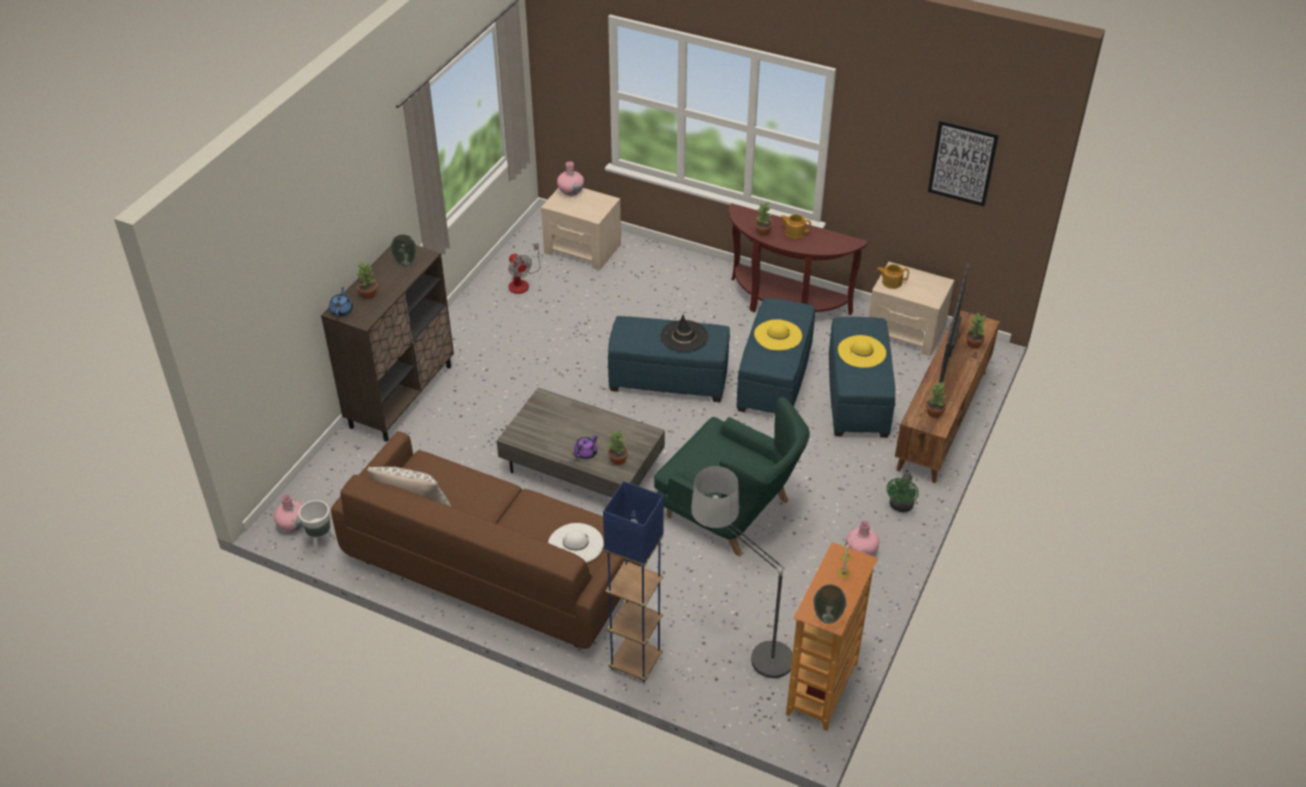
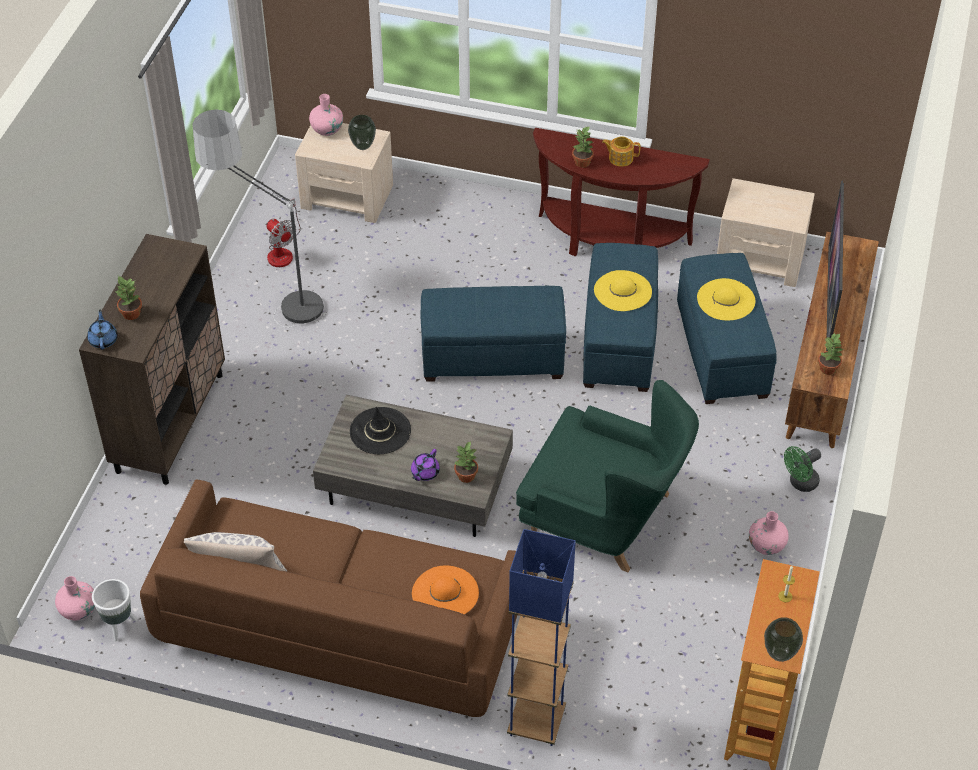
camera: 10 degrees left, 5 degrees up
vase [390,235,416,268] -> vase moved to [348,115,376,150]
white hat [548,523,604,562] -> orange hat [412,566,479,614]
black hat [660,315,708,352] -> black hat moved to [350,407,411,454]
floor lamp [691,466,793,680] -> floor lamp moved to [192,110,327,327]
teapot [877,264,909,289] -> none
green fan [887,473,919,512] -> green fan turned 45 degrees clockwise [784,446,821,492]
picture [928,120,999,206] -> none
potted plant [966,312,986,349] -> none

